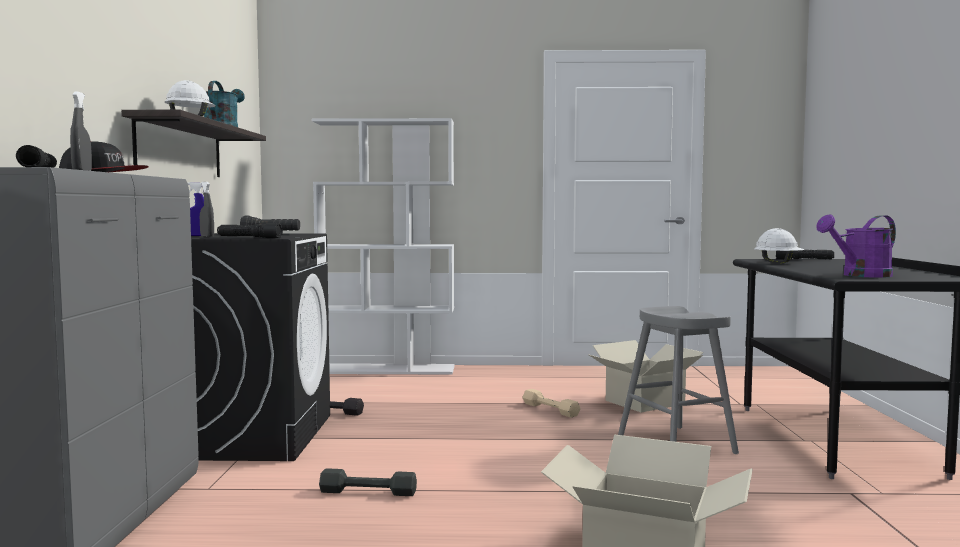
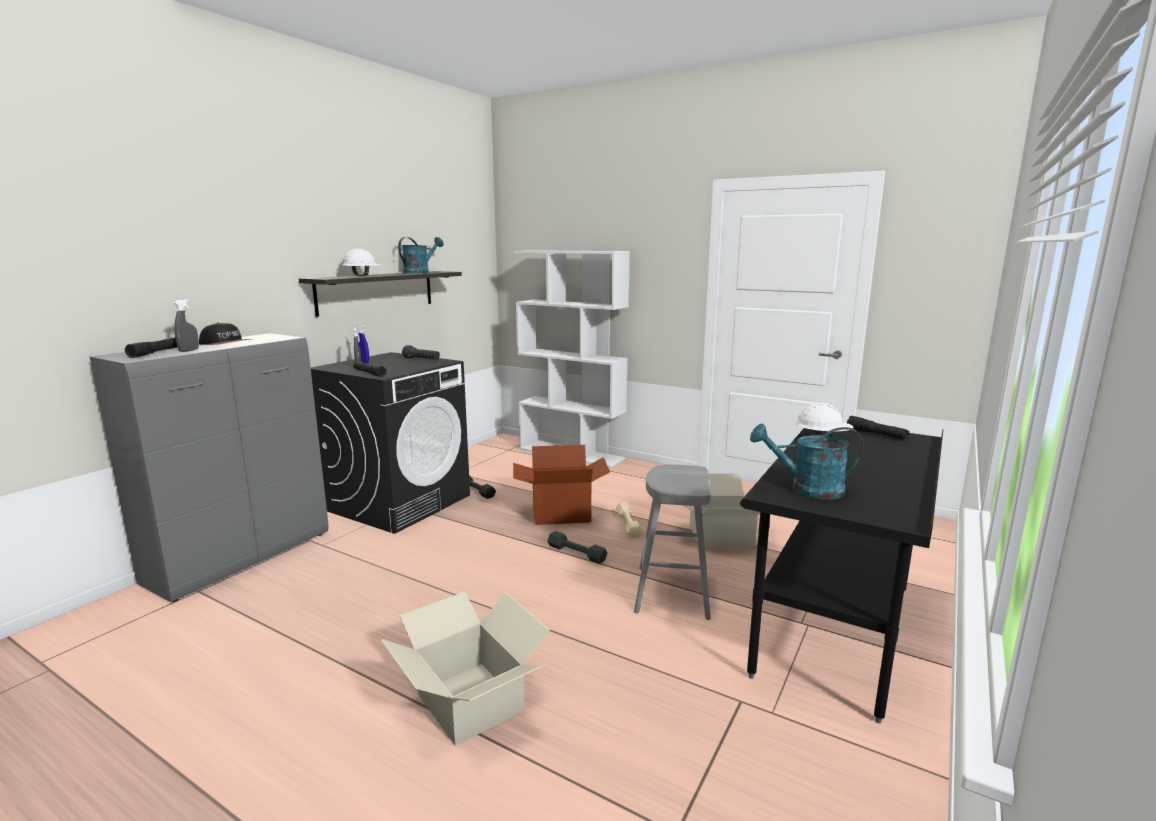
camera: 30 degrees right, 10 degrees up
grey dumbbell [319,468,417,496] -> grey dumbbell moved to [547,531,607,564]
purple watering can [817,214,896,278] -> turquoise watering can [750,423,864,500]
none -> cardboard box [513,445,610,525]

